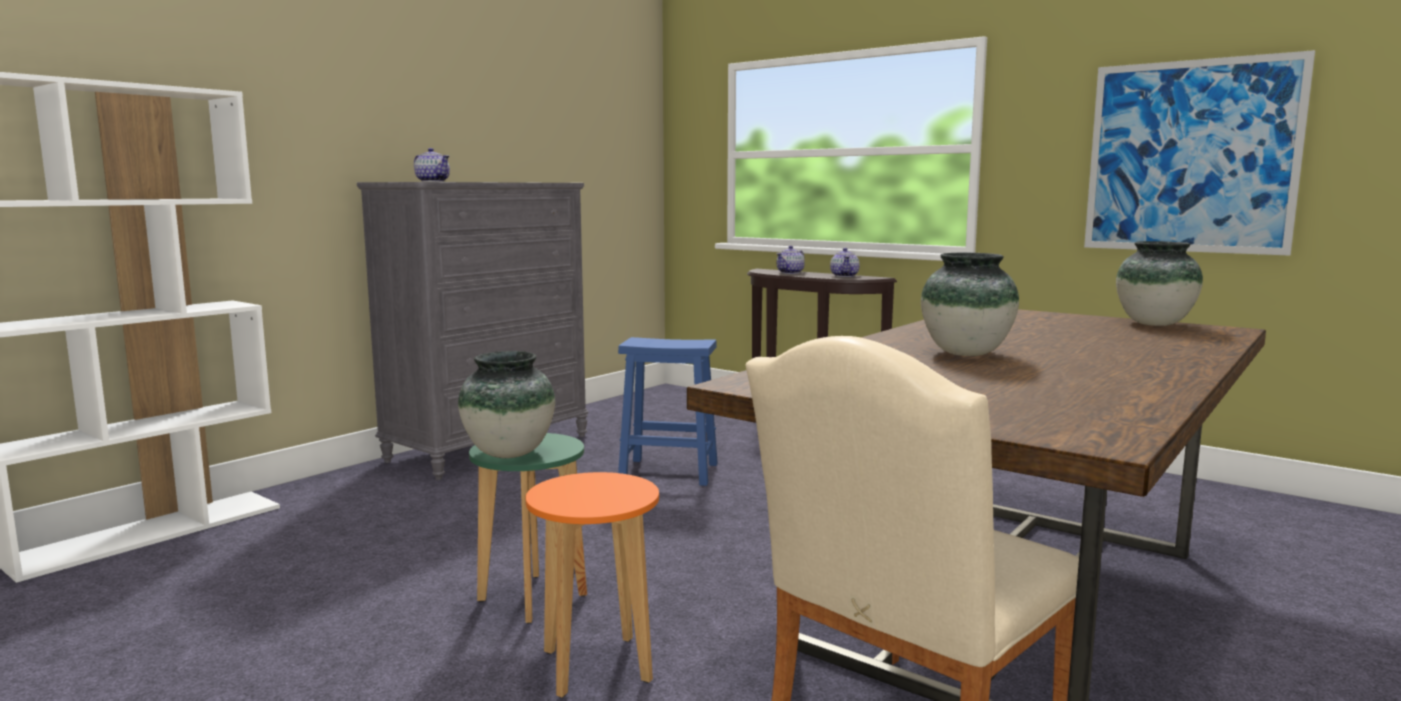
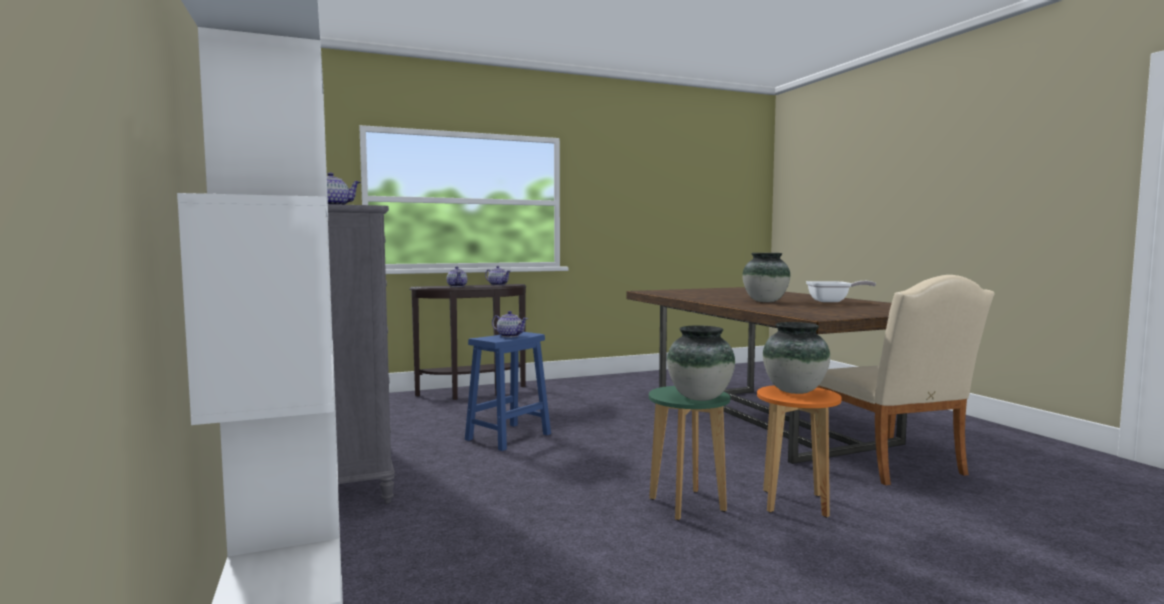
camera: 60 degrees left, 5 degrees down
picture [1084,50,1315,256] -> none
vase [1116,241,1203,326] -> vase moved to [763,322,830,394]
none -> teapot [492,311,528,337]
none -> frying pan [806,281,876,302]

